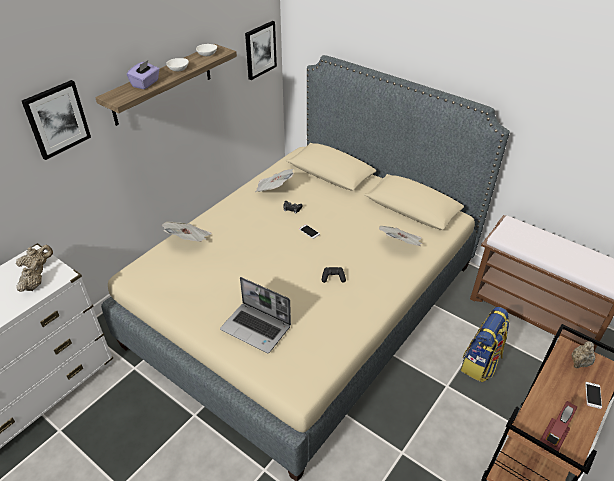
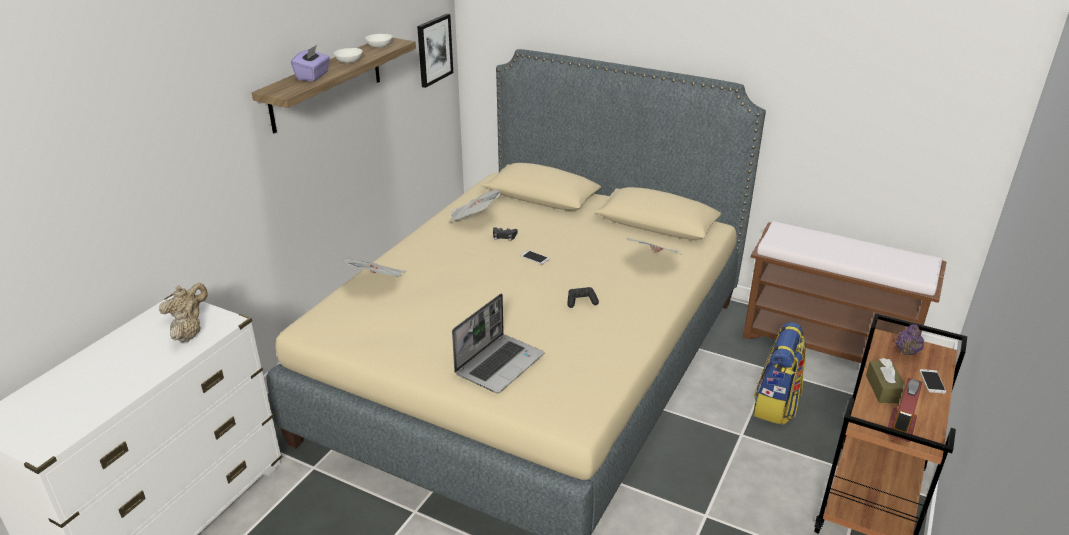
camera: 10 degrees left, 10 degrees down
picture [22,80,91,160] -> none
laptop [220,277,291,353] -> laptop turned 75 degrees counterclockwise [452,293,544,393]
beige teapot [571,341,595,368] -> purple teapot [896,324,924,355]
none -> brown tissue box [866,358,905,403]

